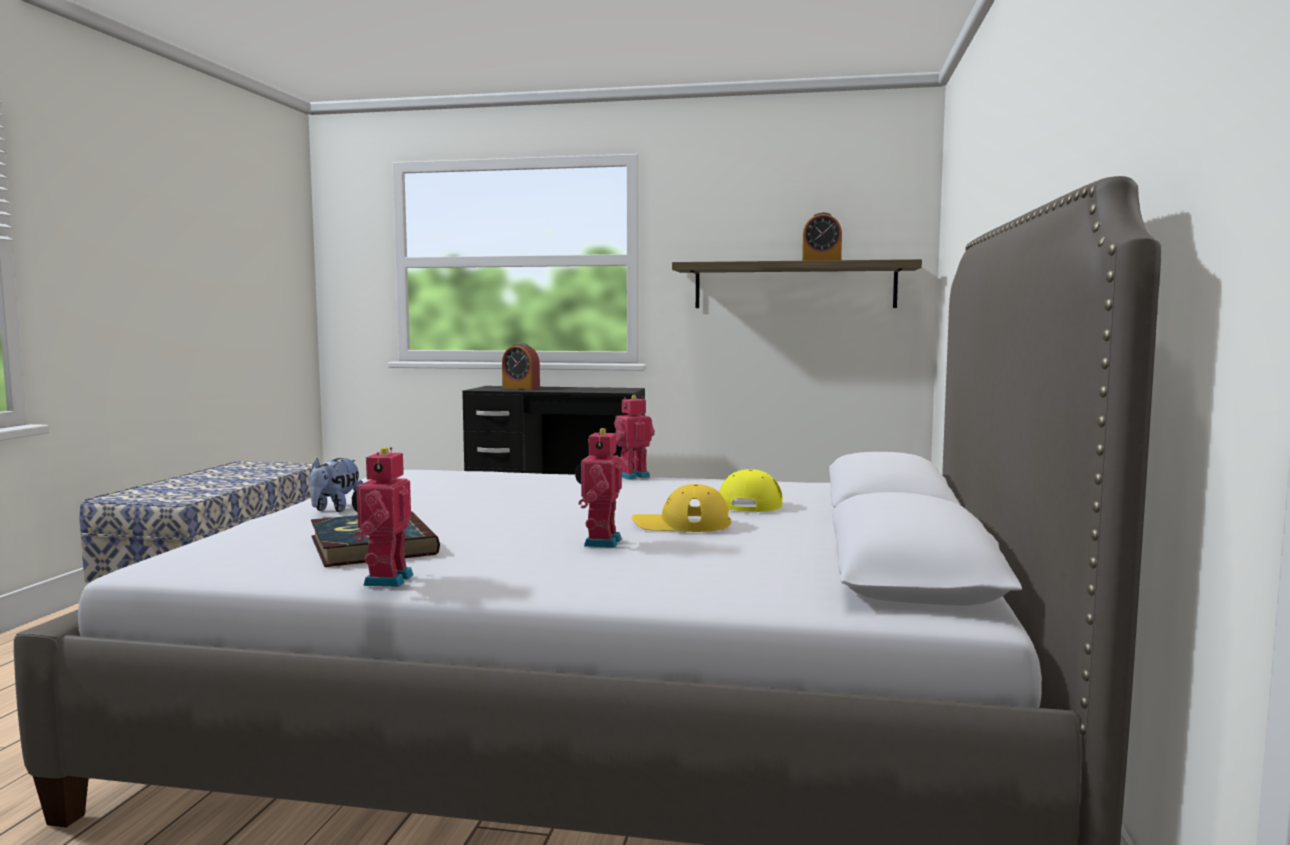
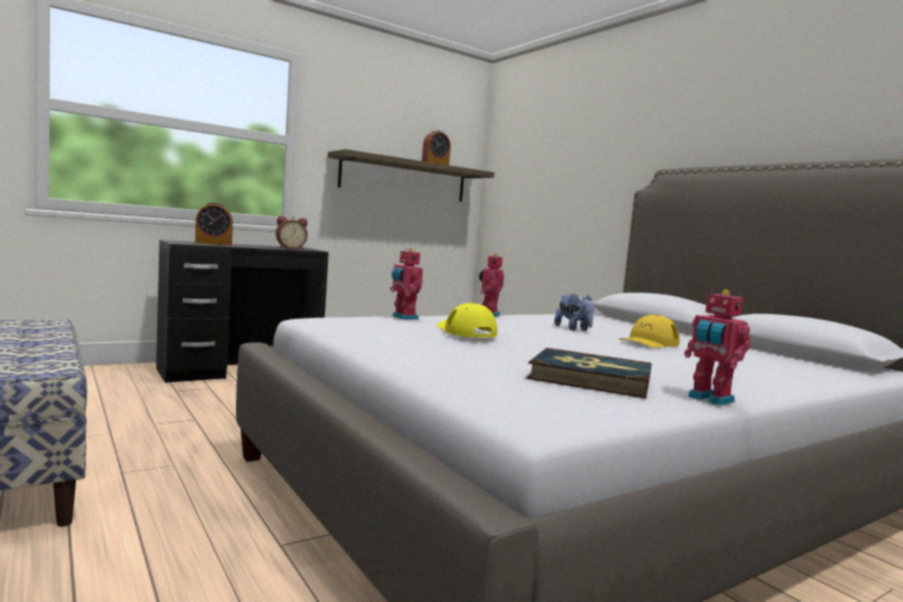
camera: 45 degrees left, 0 degrees up
plush toy [309,458,363,512] -> plush toy moved to [554,294,594,331]
toy robot [575,428,622,548] -> toy robot moved to [390,248,423,320]
yellow cap [719,469,783,512] -> yellow cap moved to [437,303,497,338]
none -> alarm clock [276,216,308,250]

